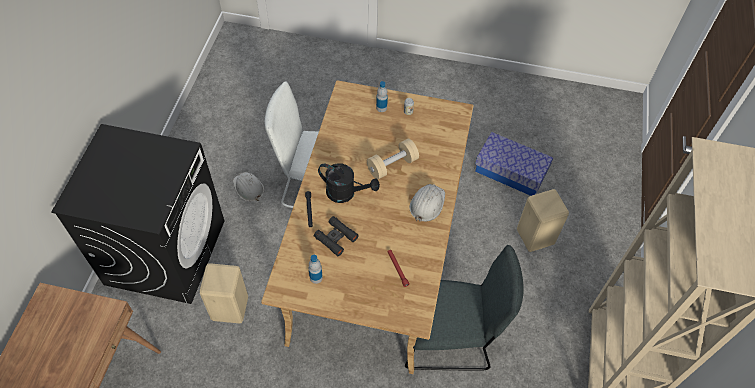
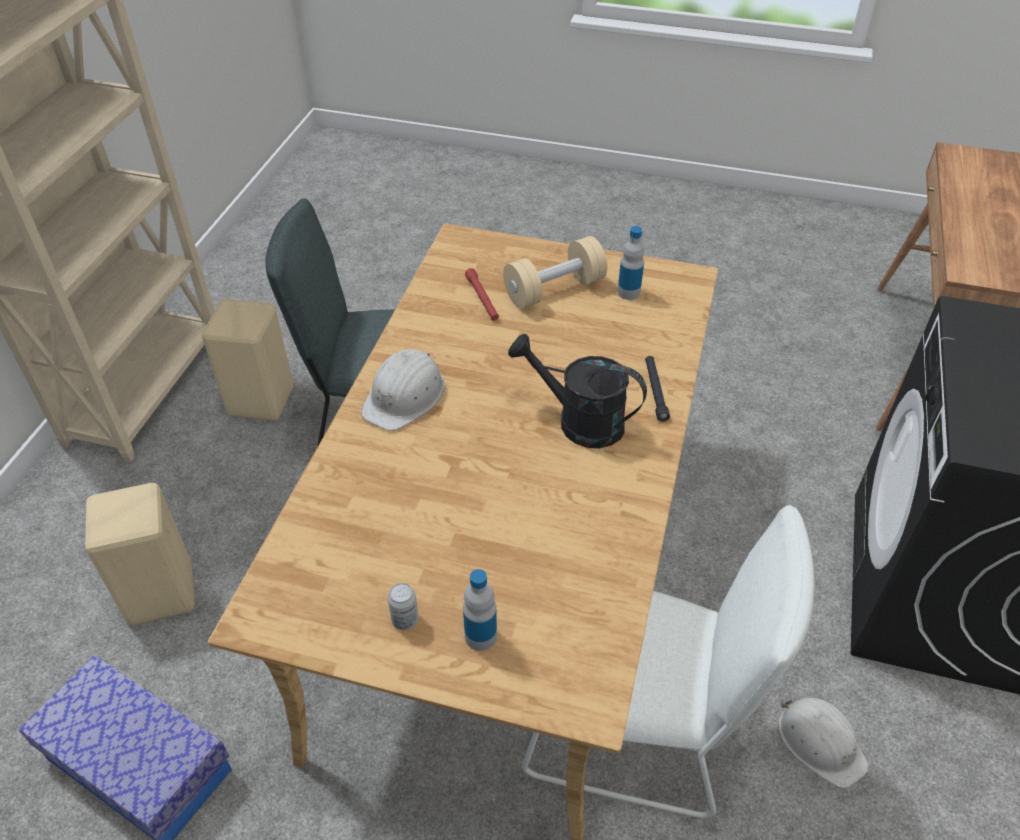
camera: 175 degrees left, 10 degrees down
beige stool [199,263,248,323] -> beige stool moved to [202,299,294,421]
black binoculars [314,216,359,256] -> none
beige dumbbell [367,139,419,180] -> beige dumbbell moved to [503,236,607,308]

